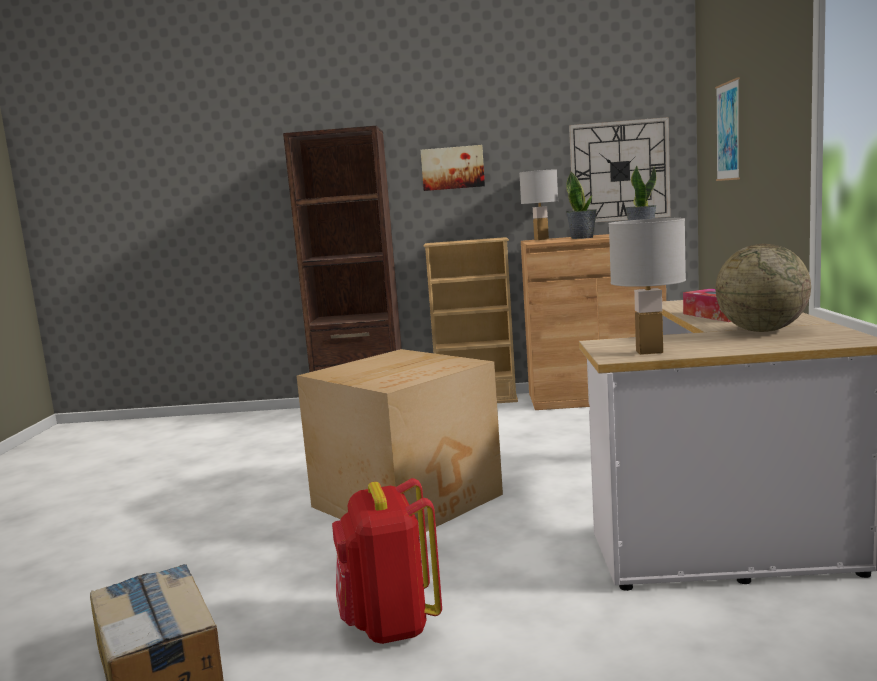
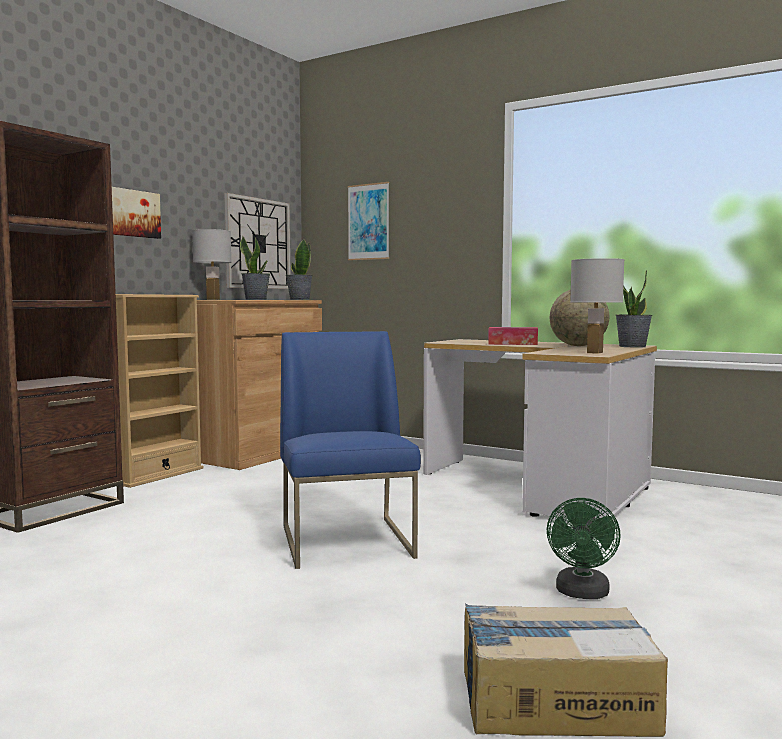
camera: 60 degrees left, 5 degrees down
cardboard box [297,349,503,535] -> blue chair [280,331,421,569]
red backpack [332,478,442,644] -> green fan [547,498,621,599]
none -> potted plant [616,270,652,347]

